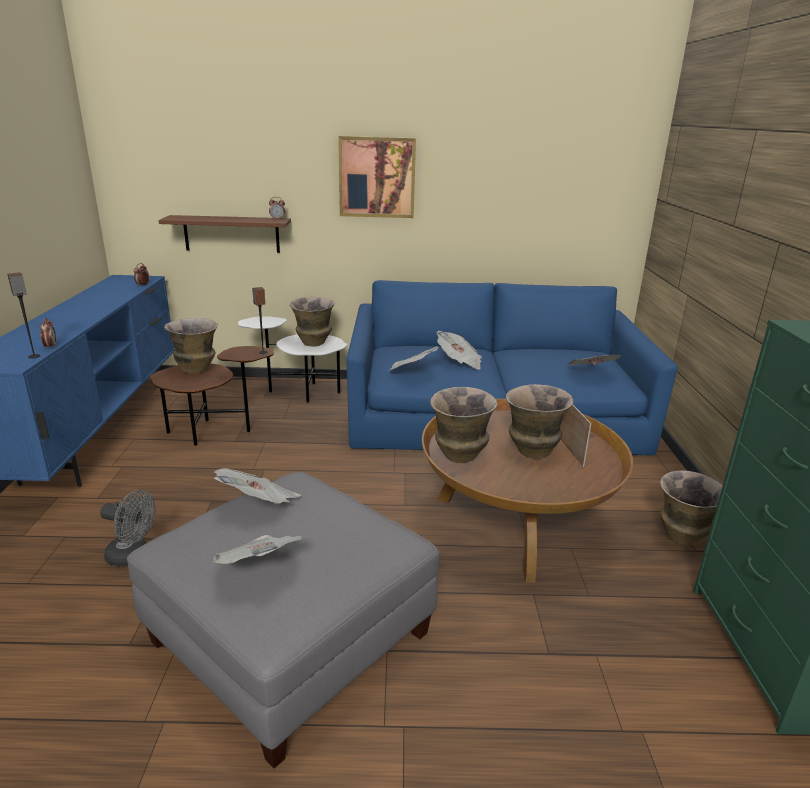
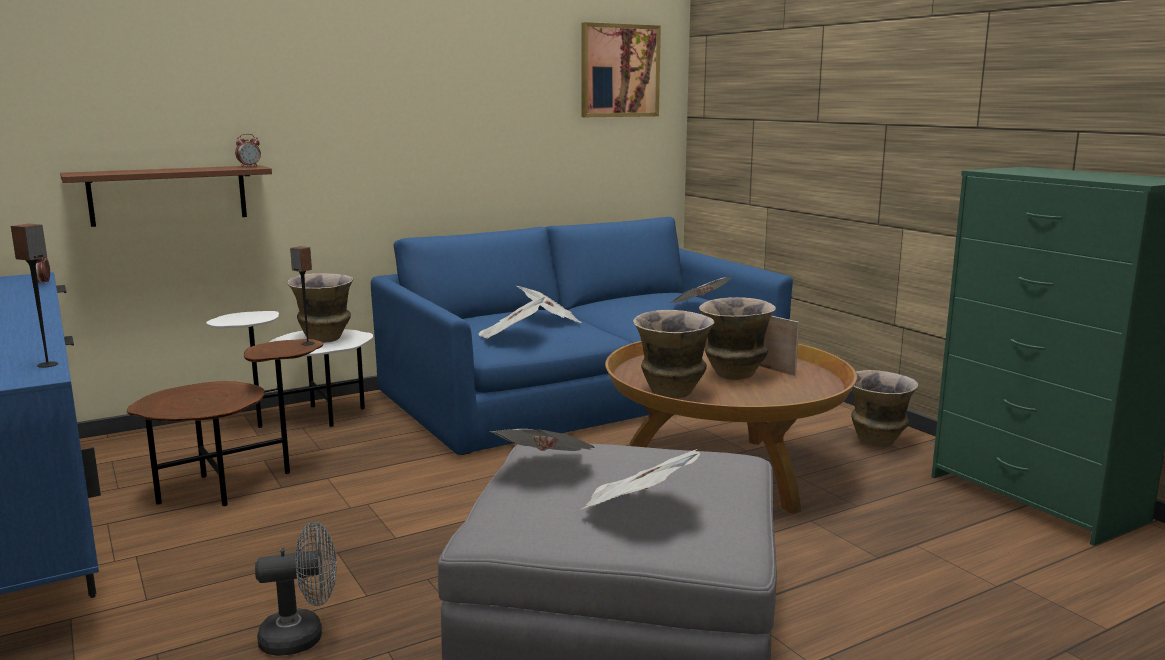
camera: 30 degrees left, 10 degrees down
alarm clock [40,318,56,349] -> none
vase [164,318,218,374] -> none
picture [338,136,416,218] -> picture moved to [581,22,661,117]

